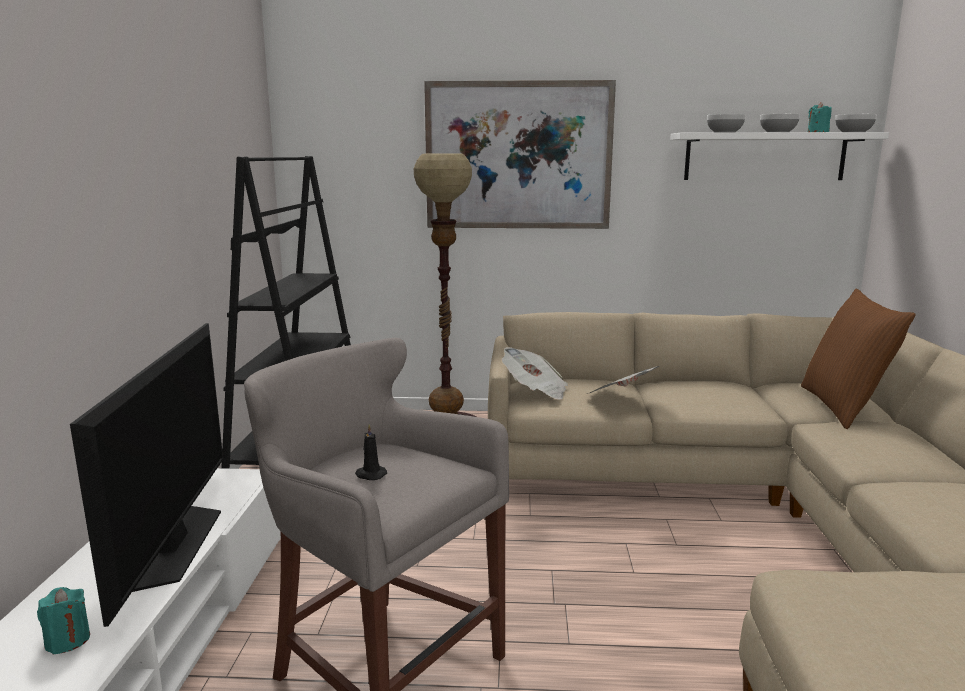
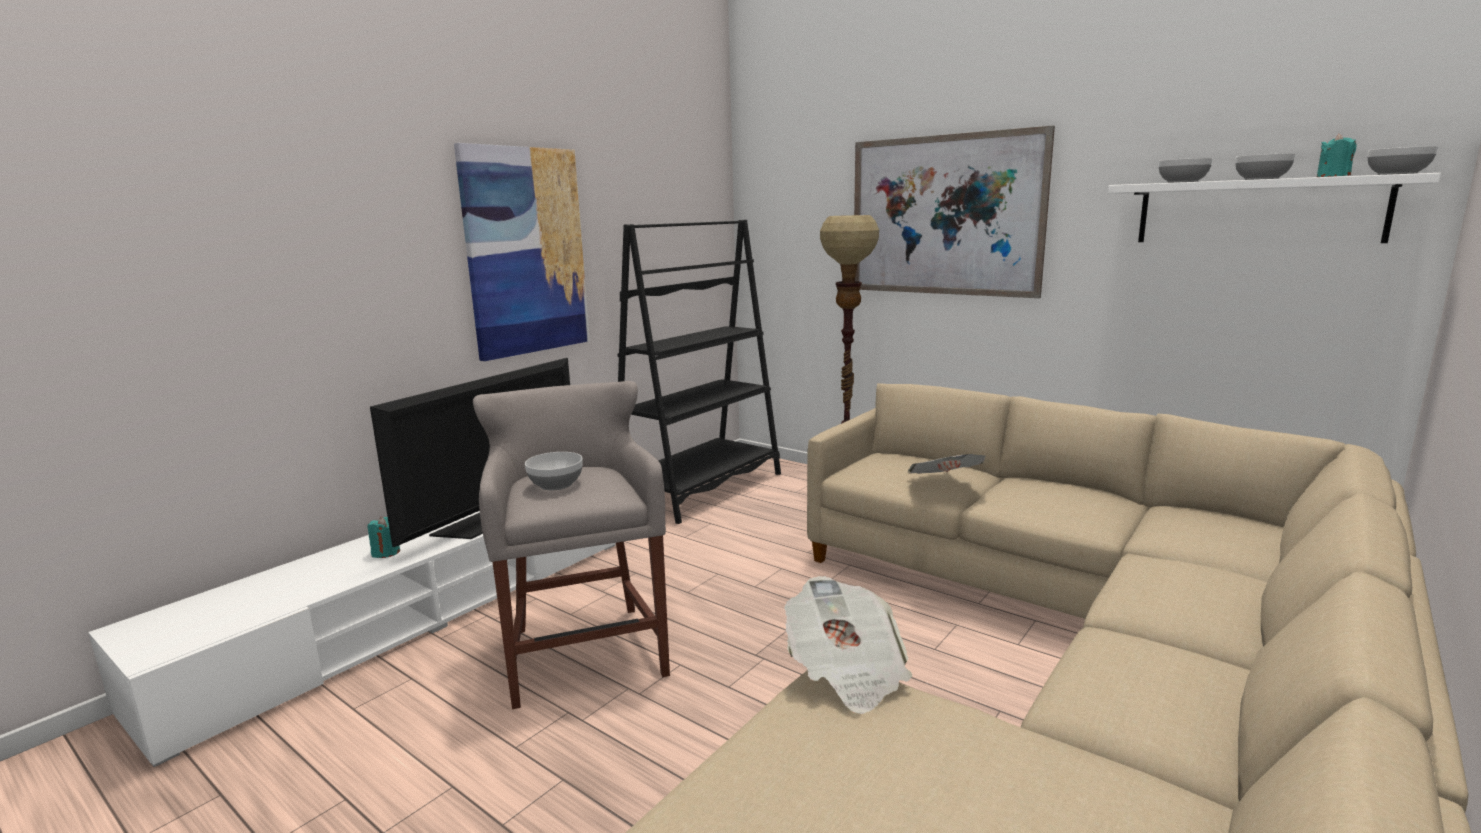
camera: 35 degrees right, 0 degrees up
black candle [355,424,387,480] -> bowl [525,452,583,490]
newspaper [502,347,568,400] -> newspaper moved to [784,576,912,714]
brown pillow [801,289,915,429] -> none
none -> picture [454,143,590,361]

